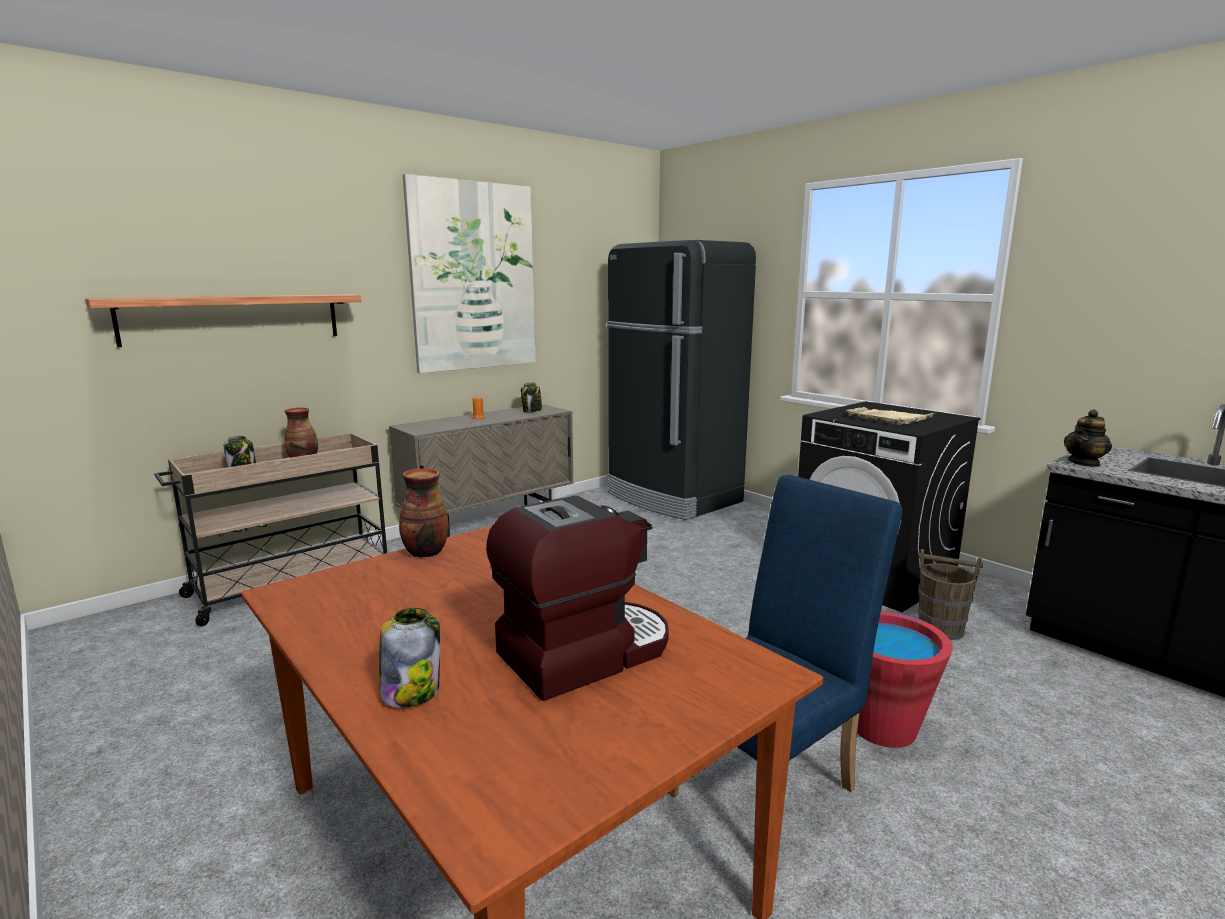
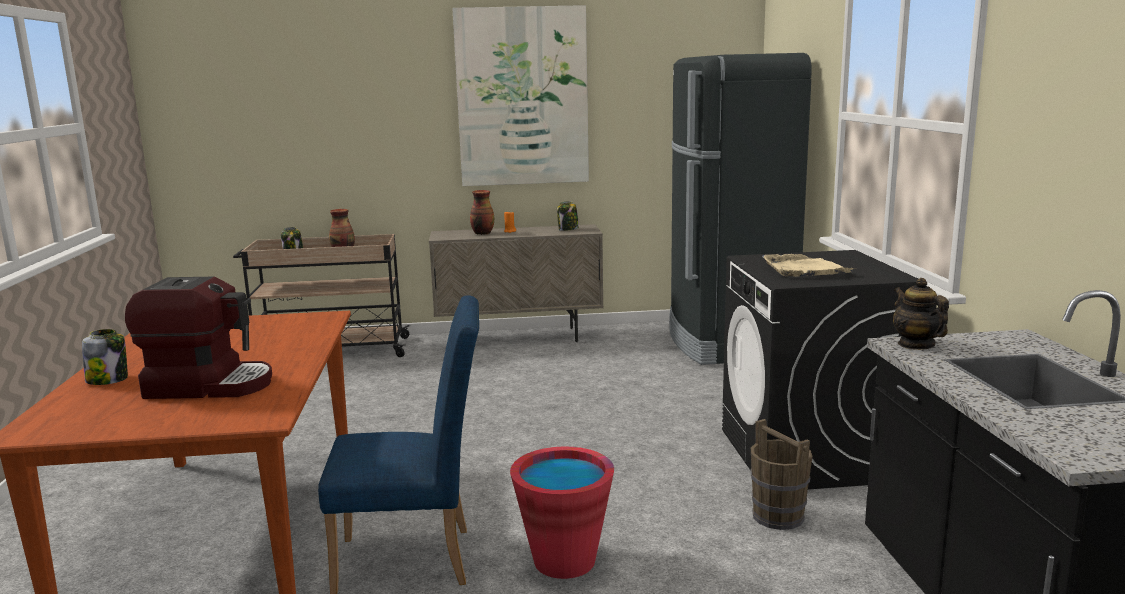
camera: 35 degrees right, 0 degrees up
shelf [85,294,361,347] -> none
vase [399,468,449,558] -> vase moved to [470,190,494,235]
teapot [1064,409,1112,467] -> teapot turned 75 degrees clockwise [893,278,949,350]

